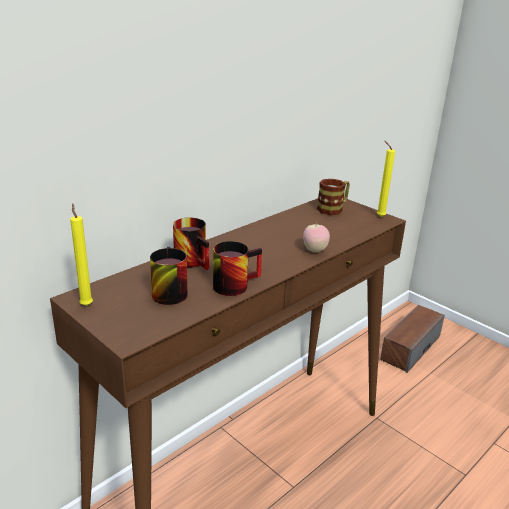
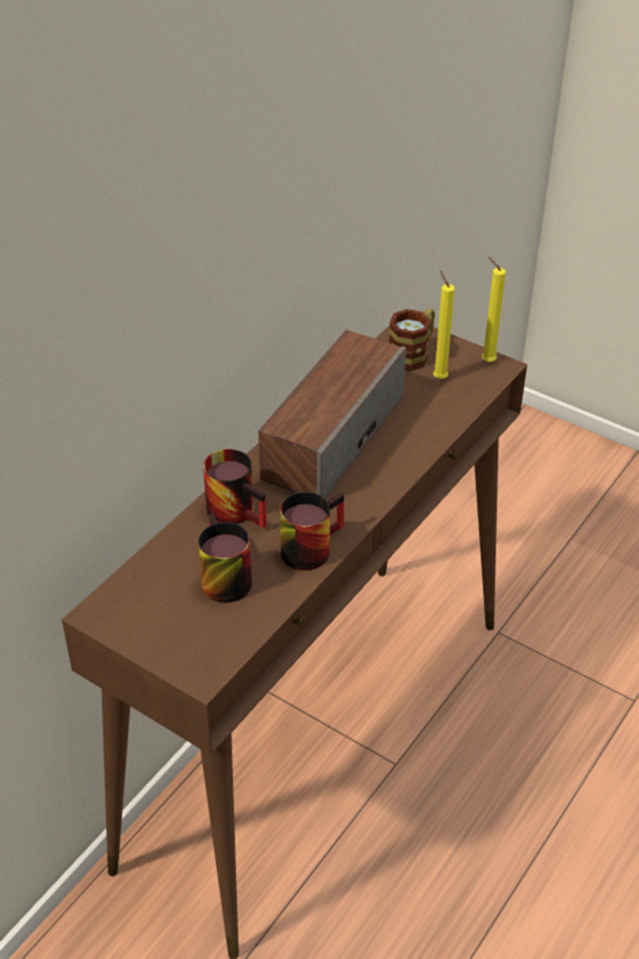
camera: 10 degrees left, 15 degrees up
yellow candle [70,203,93,306] -> yellow candle moved to [433,270,455,379]
apple [303,222,330,252] -> none
speaker [380,305,445,373] -> speaker moved to [258,330,406,499]

